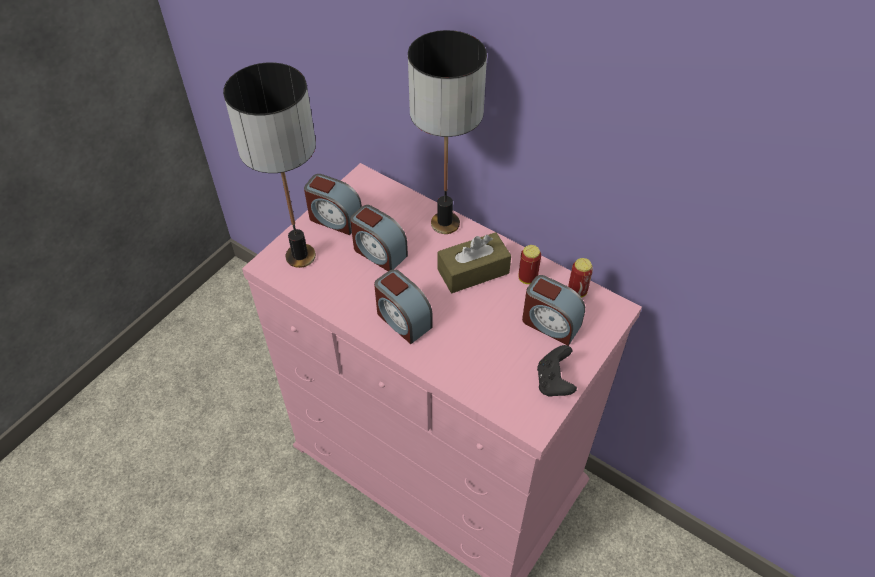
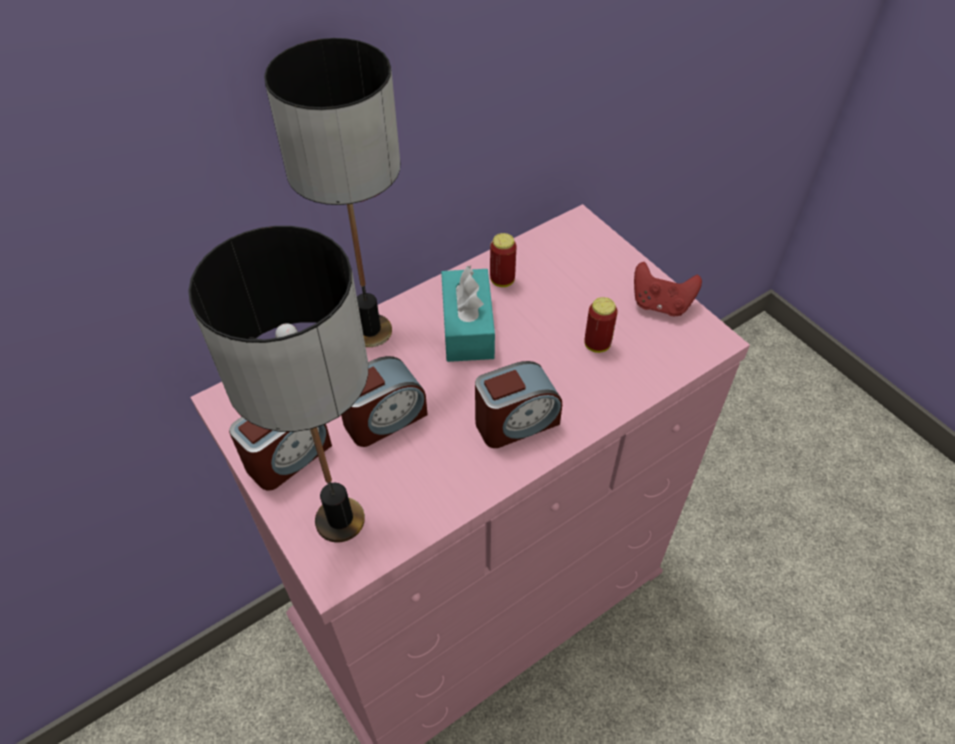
camera: 70 degrees left, 0 degrees up
brown tissue box [438,232,511,293] -> turquoise tissue box [441,266,495,362]
alarm clock [522,275,585,346] -> none
black game controller [537,345,577,397] -> red game controller [634,262,702,316]
can [568,258,593,297] -> can moved to [585,297,618,353]

